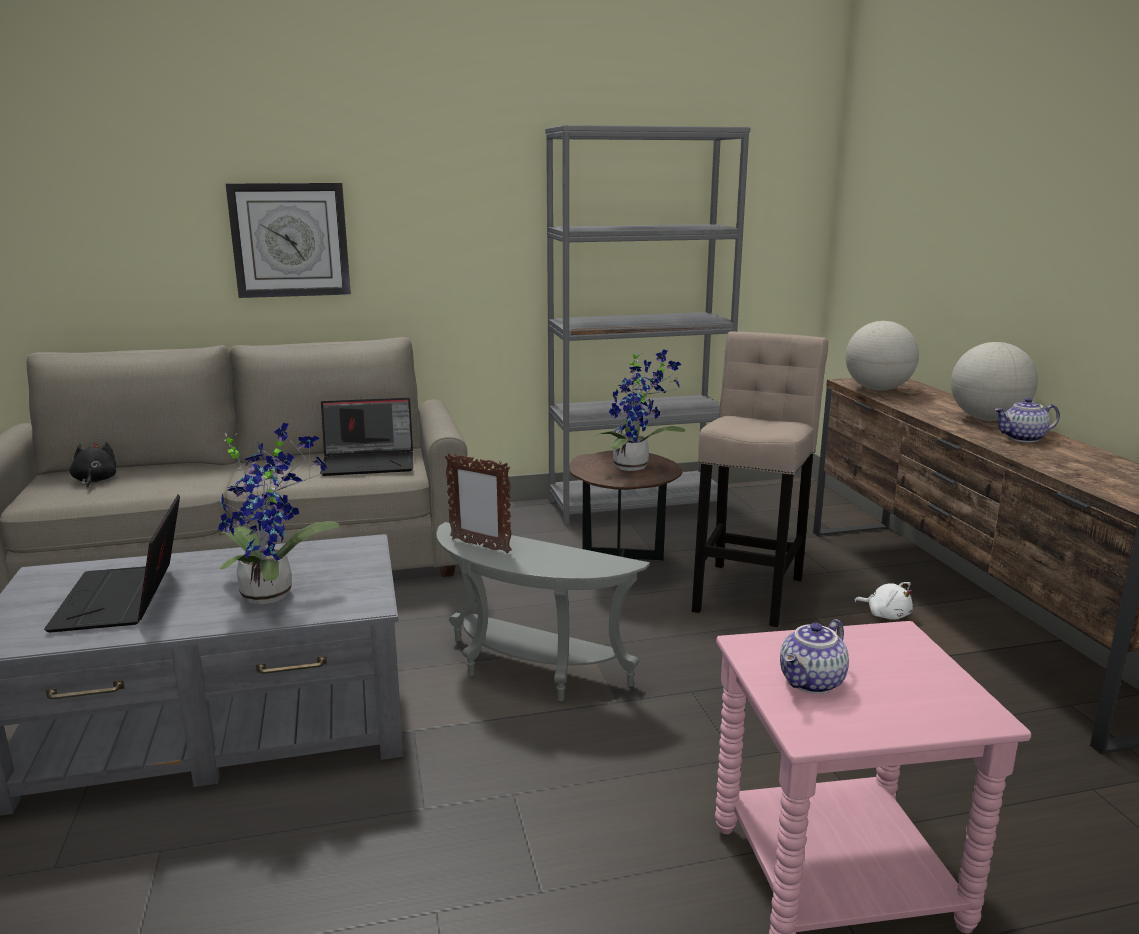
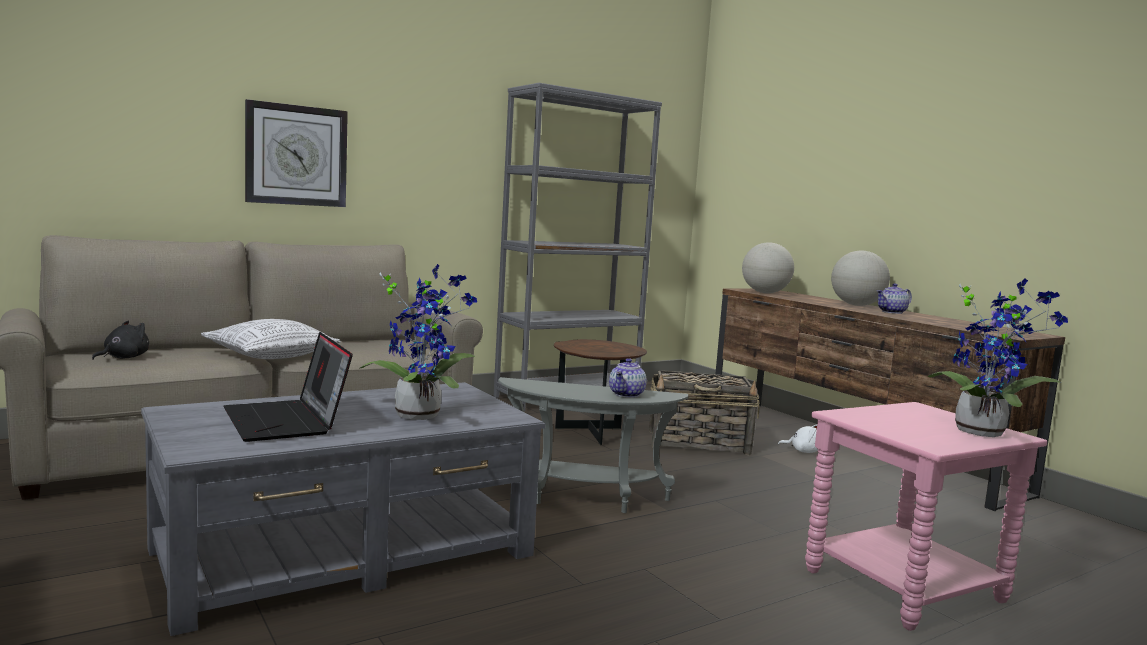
camera: 20 degrees left, 10 degrees down
black plush toy [70,442,116,489] -> black plush toy turned 60 degrees clockwise [92,320,149,360]
laptop [320,398,413,476] -> none
picture frame [445,453,512,553] -> none
potted plant [595,350,685,471] -> potted plant moved to [928,278,1068,437]
beige stool [692,332,828,627] -> basket [649,370,760,455]
teapot [780,619,849,694] -> teapot moved to [609,358,647,398]
none -> pillow [201,319,341,359]

